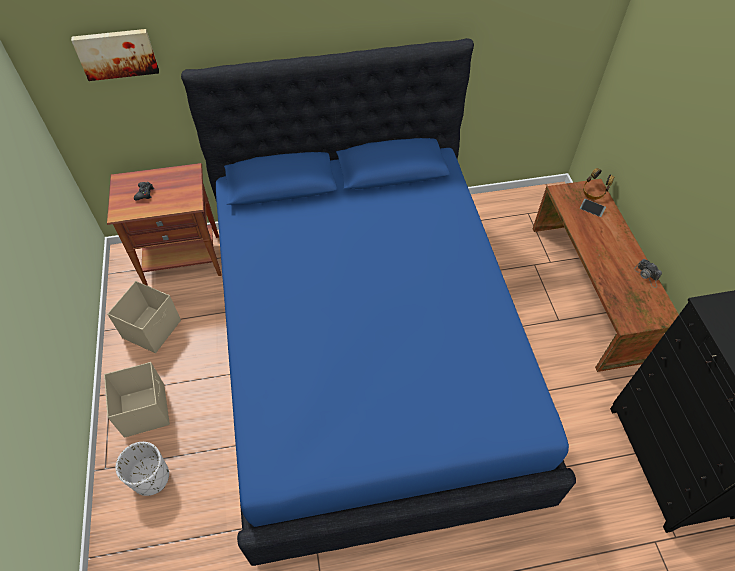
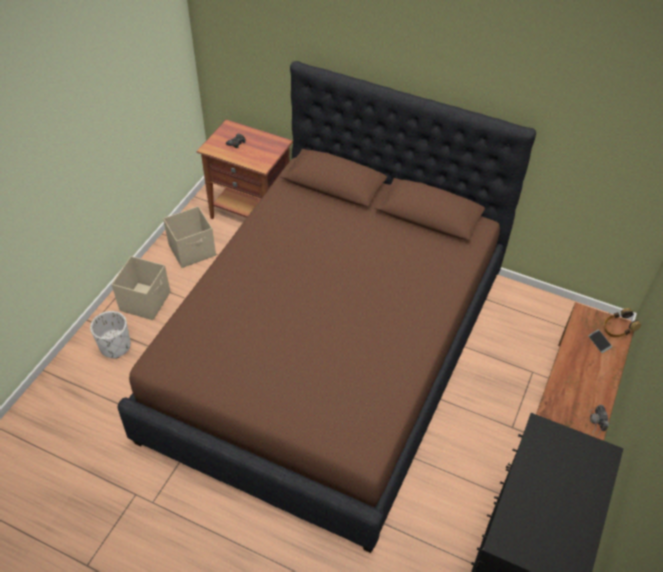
camera: 35 degrees right, 5 degrees down
picture [71,29,159,81] -> none
blue bed [181,38,576,566] -> brown bed [117,61,536,553]

